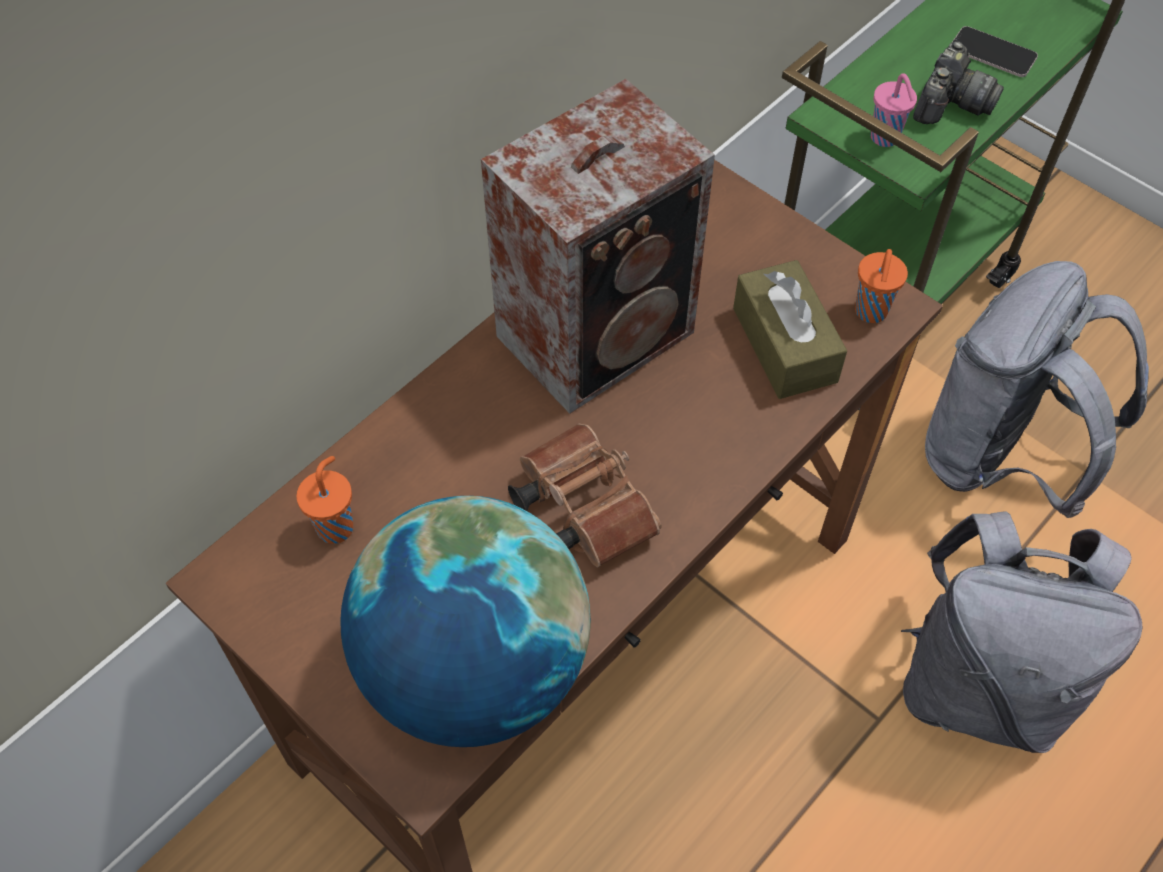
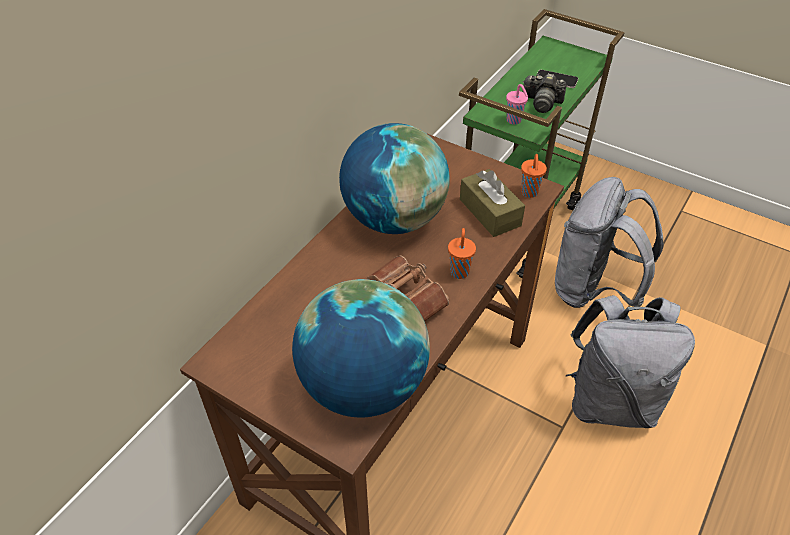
camera: 10 degrees left, 10 degrees down
orange cup [297,456,353,544] -> orange cup moved to [448,228,476,279]
speaker [481,79,715,414] -> globe [339,123,450,234]
camera [913,42,1004,124] -> camera turned 90 degrees clockwise [523,73,567,113]

